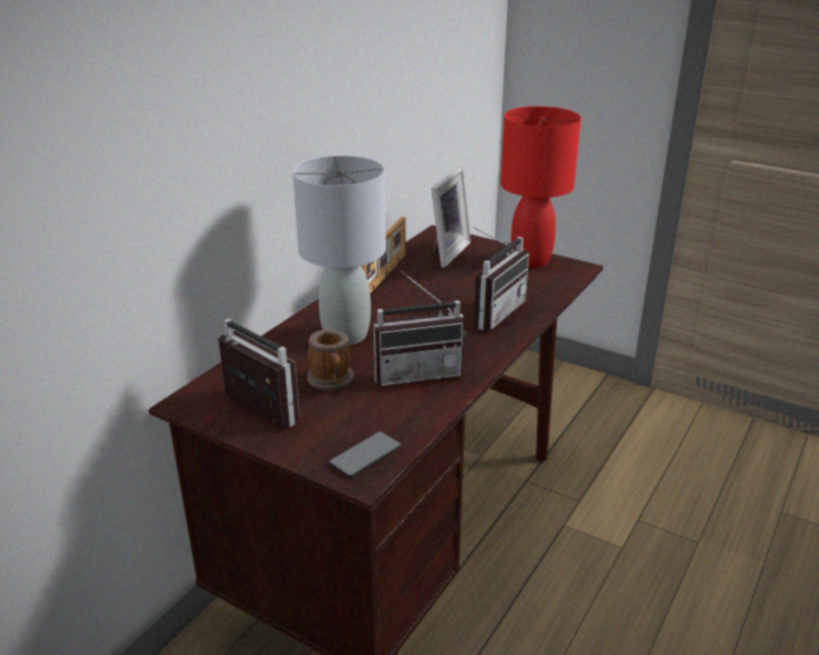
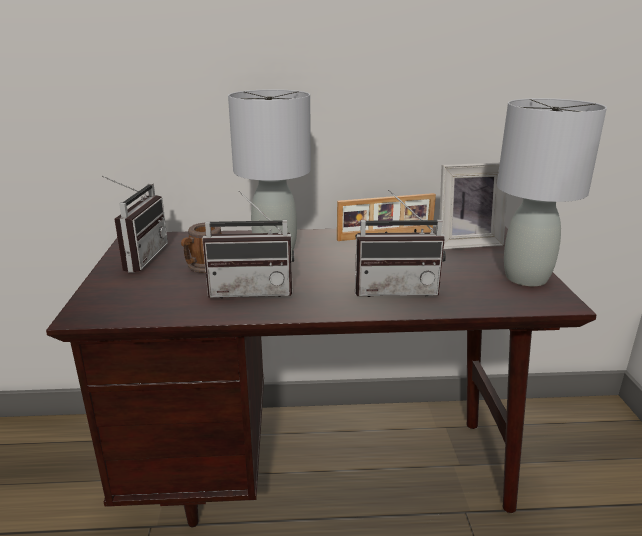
camera: 55 degrees right, 5 degrees down
phone [329,431,401,478] -> none
radio [374,272,466,386] -> radio turned 45 degrees counterclockwise [202,190,294,298]
red table lamp [500,106,581,268] -> grey table lamp [497,98,607,286]

